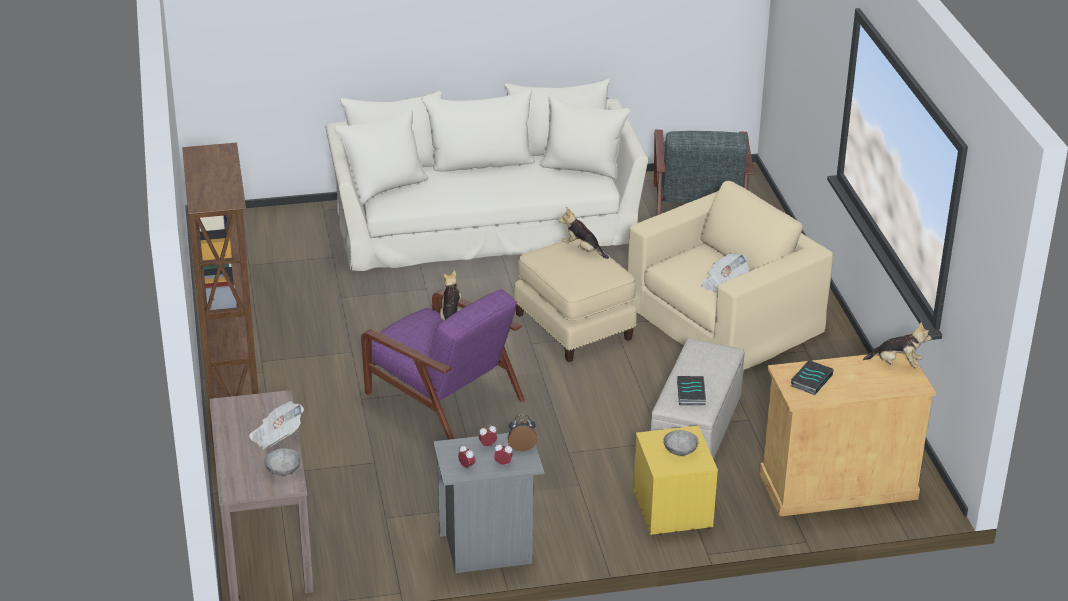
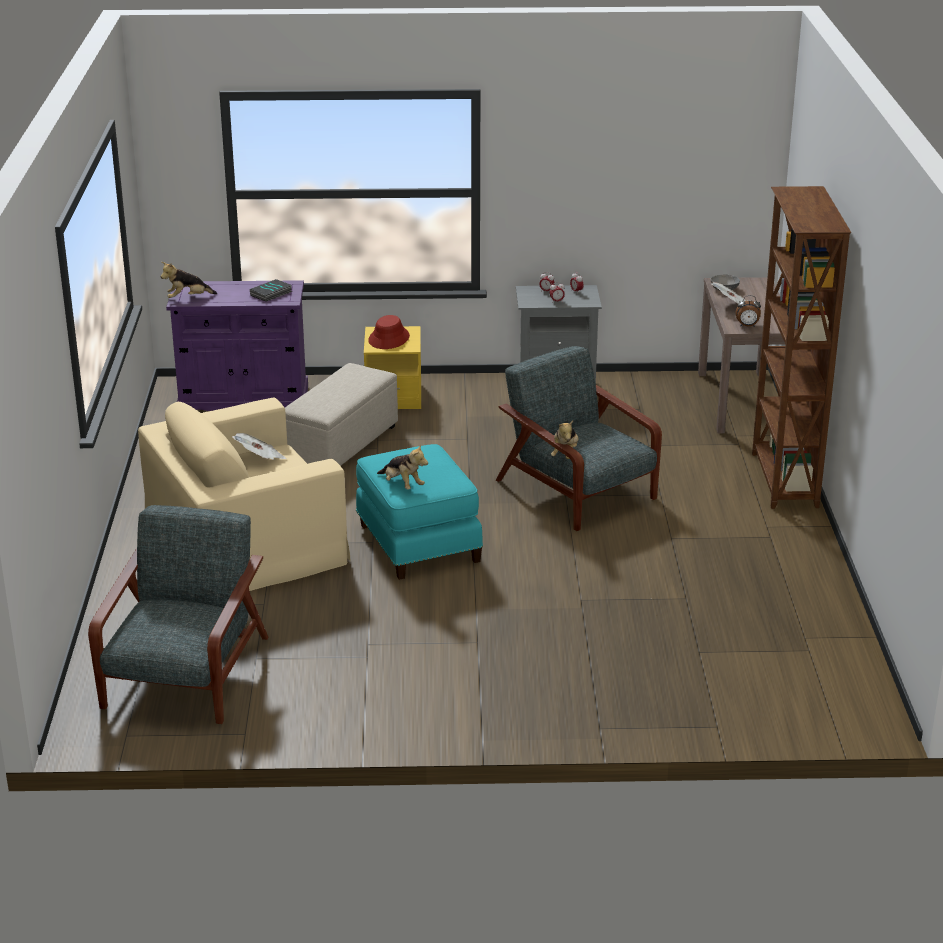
camera: 170 degrees left, 5 degrees down
beige sofa [325,79,648,271] -> none
purple armchair [361,289,525,440] -> grey armchair [496,346,662,531]
alarm clock [508,415,537,451] -> alarm clock moved to [736,295,761,327]
beige ottoman [514,239,637,362] -> turquoise ottoman [356,444,483,580]
grey bowl [664,430,698,456] -> red hat [368,315,410,349]
book [677,376,706,405] -> none
beige cabinet [760,353,936,517] -> purple cabinet [166,280,308,411]
plush toy [863,322,932,368] -> plush toy turned 45 degrees counterclockwise [161,262,217,298]

